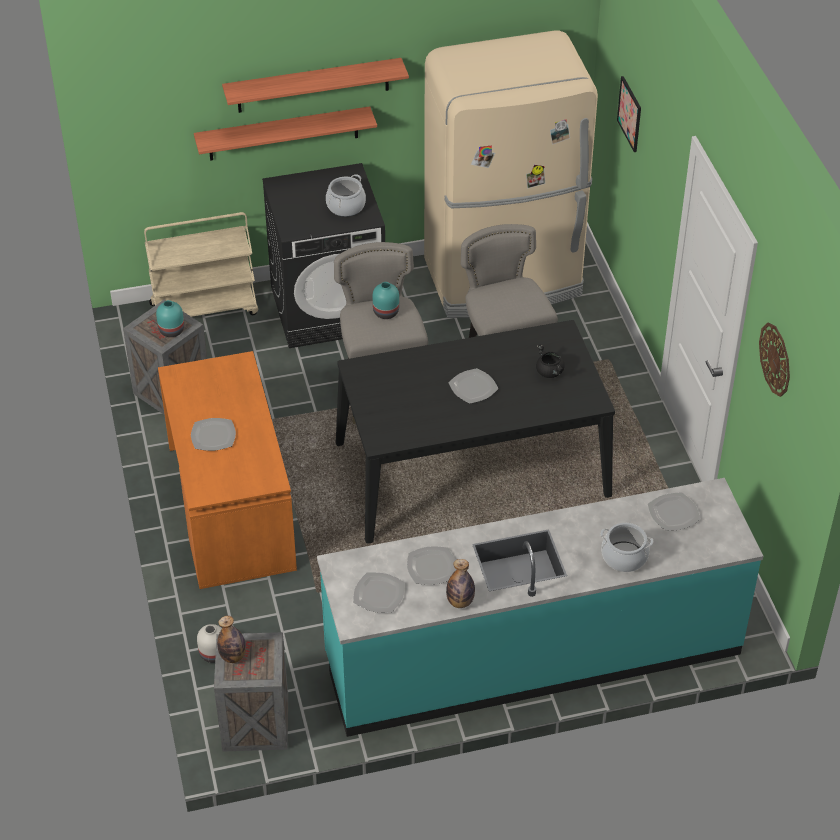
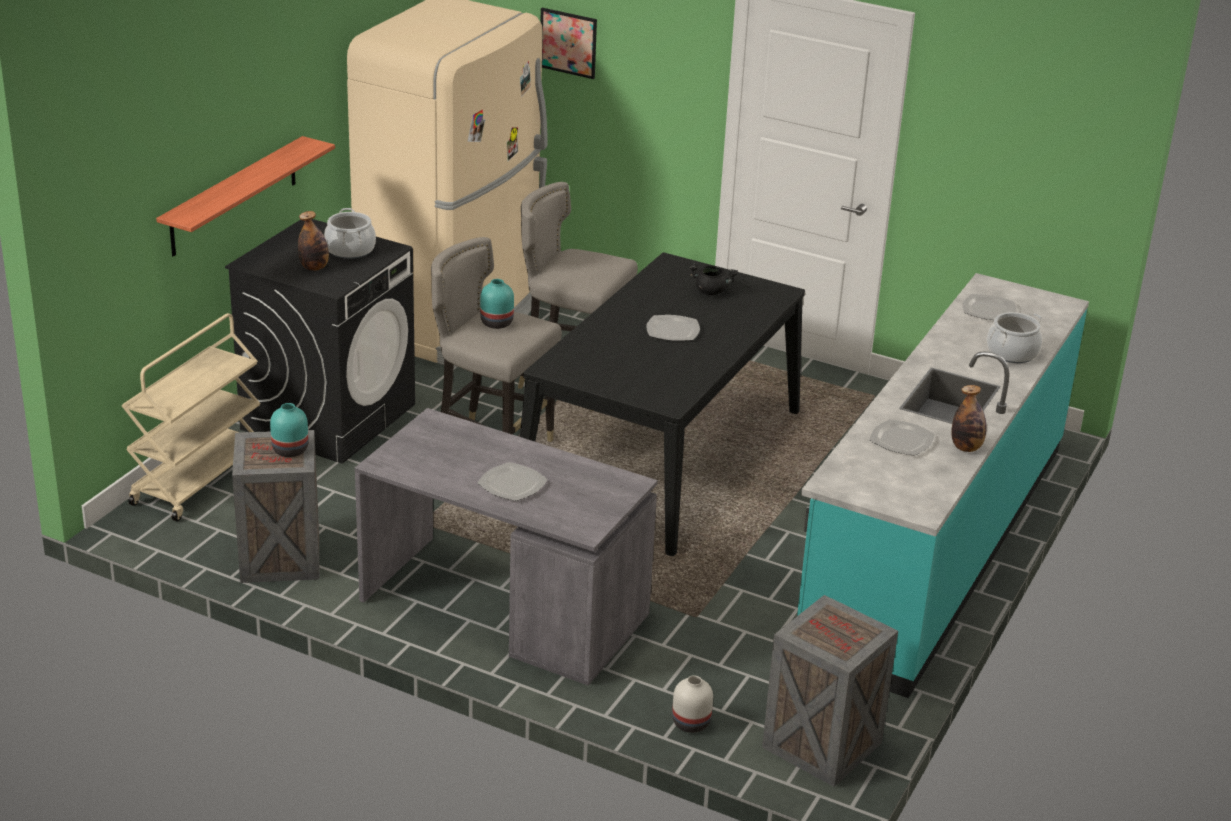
camera: 50 degrees left, 15 degrees down
orange desk [158,351,297,589] -> grey desk [355,408,658,686]
bottle [217,616,246,663] -> bottle moved to [298,211,329,271]
shelf [222,58,409,113] -> none
plate [353,573,405,613] -> none
wall clock [759,322,790,397] -> none

